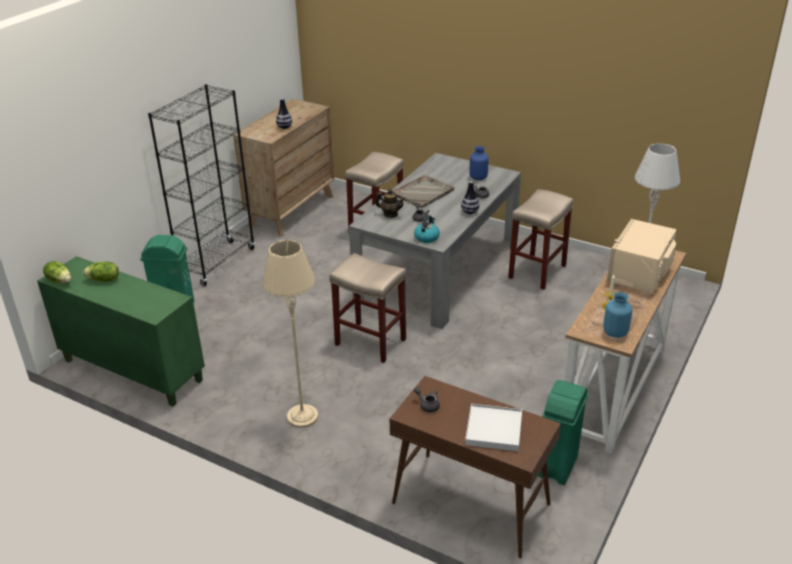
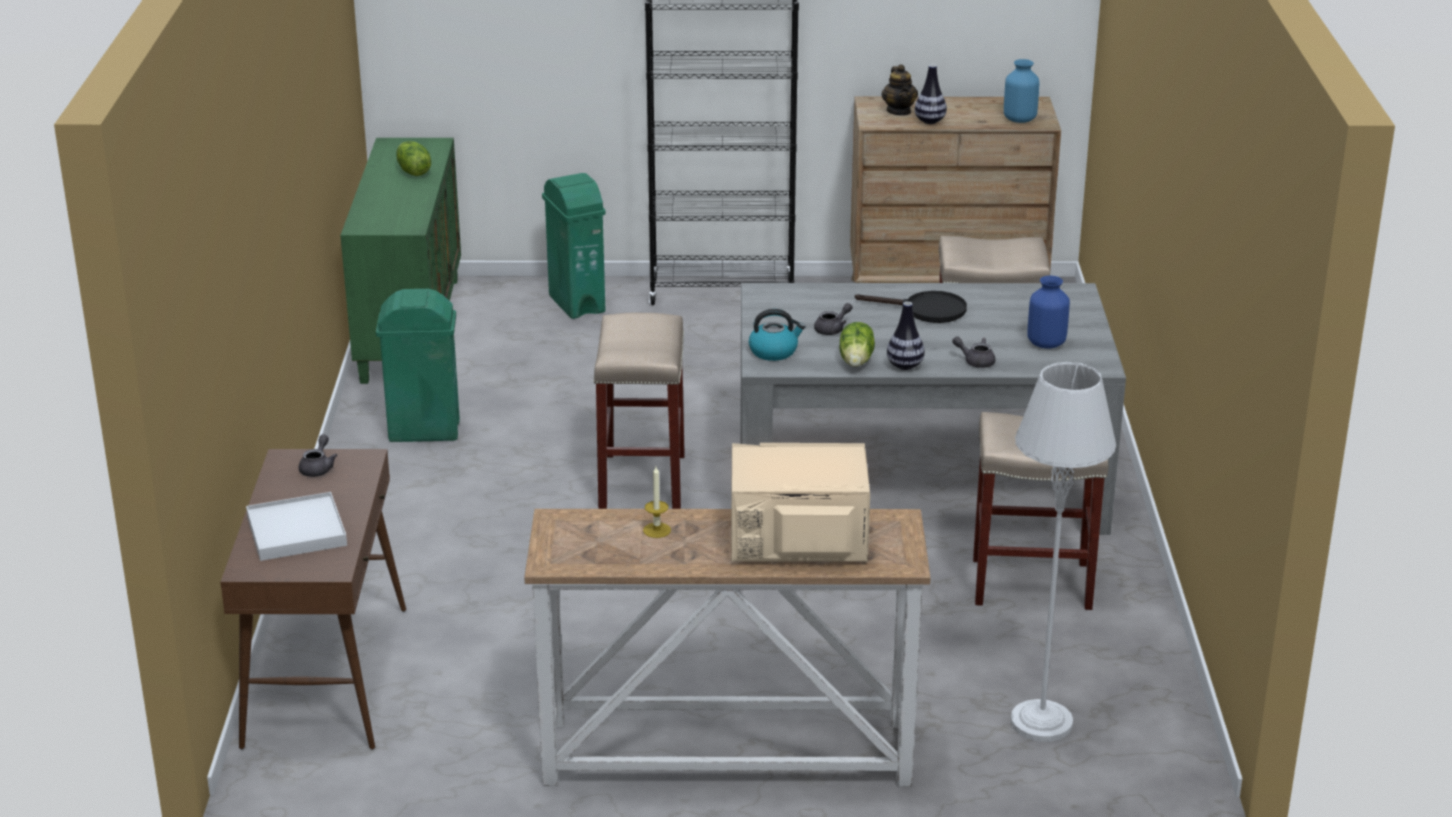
camera: 60 degrees right, 5 degrees down
lettuce [43,261,71,283] -> lettuce moved to [839,322,875,367]
beige floor lamp [262,239,318,428] -> none
teapot [375,189,405,218] -> teapot moved to [881,64,918,116]
grey tray [393,175,454,208] -> black frying pan [855,291,967,323]
green trash can [538,380,589,485] -> green trash can moved to [376,289,460,442]
blue vase [603,292,632,338] -> blue vase moved to [1004,59,1039,123]

